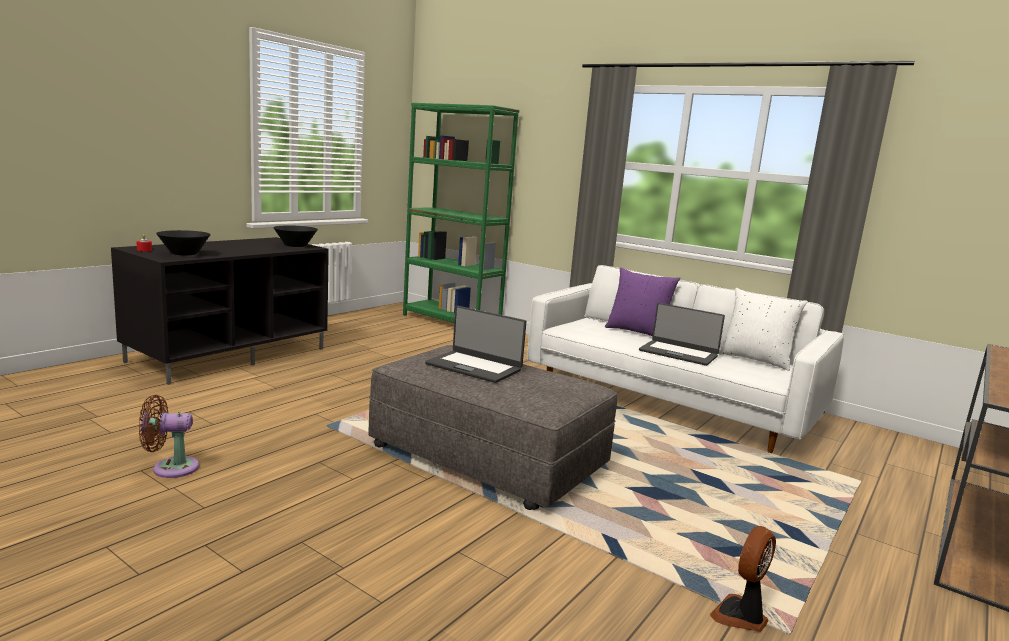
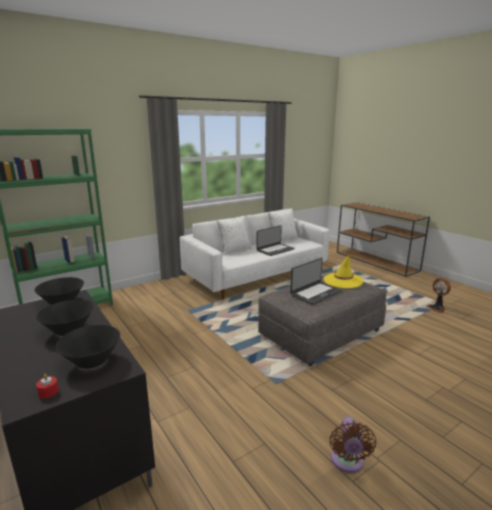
camera: 70 degrees left, 5 degrees up
purple pillow [605,268,680,336] -> white pillow [217,216,252,255]
none -> black bowl [36,300,93,336]
none -> yellow hat [324,256,363,288]

